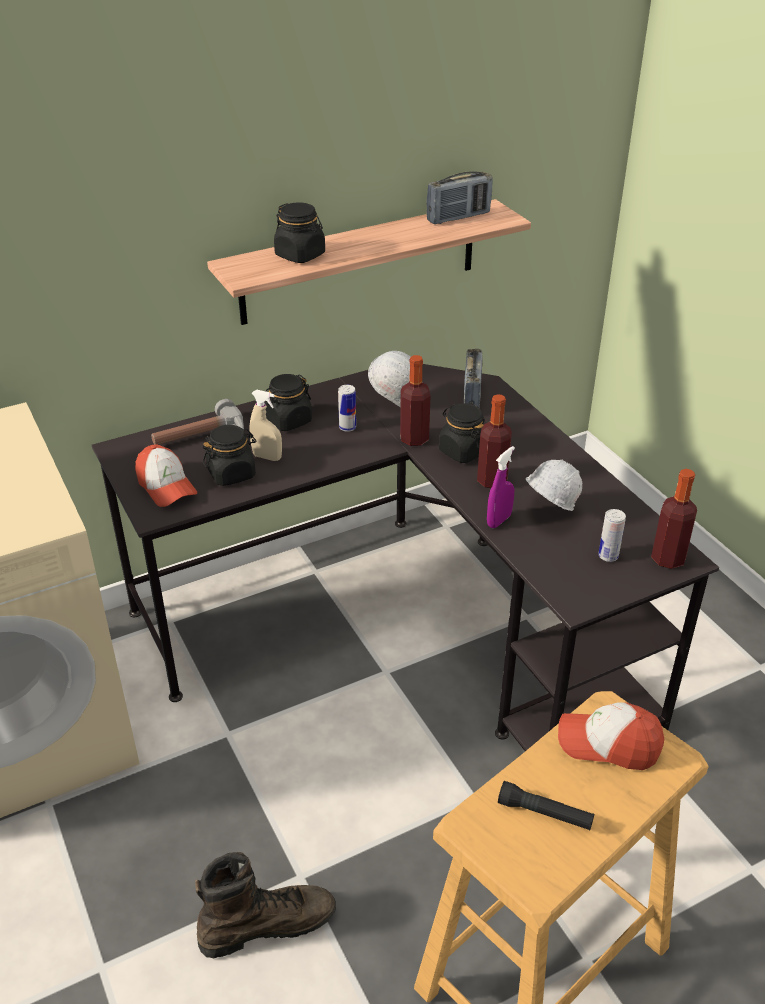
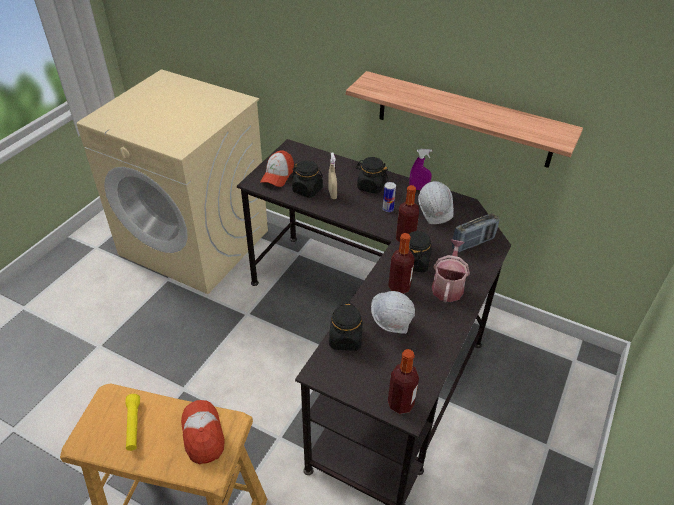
camera: 55 degrees right, 5 degrees up
hammer [151,399,244,445] -> none
brown boot [195,852,336,958] -> none
black jar [274,203,325,263] -> black jar moved to [329,303,363,351]
radio [426,171,493,224] -> none
purple spray bottle [487,446,515,528] -> purple spray bottle moved to [409,149,432,190]
black flashlight [498,781,594,830] -> yellow flashlight [125,394,140,451]
can [598,509,626,562] -> none
none -> watering can [432,240,470,302]

